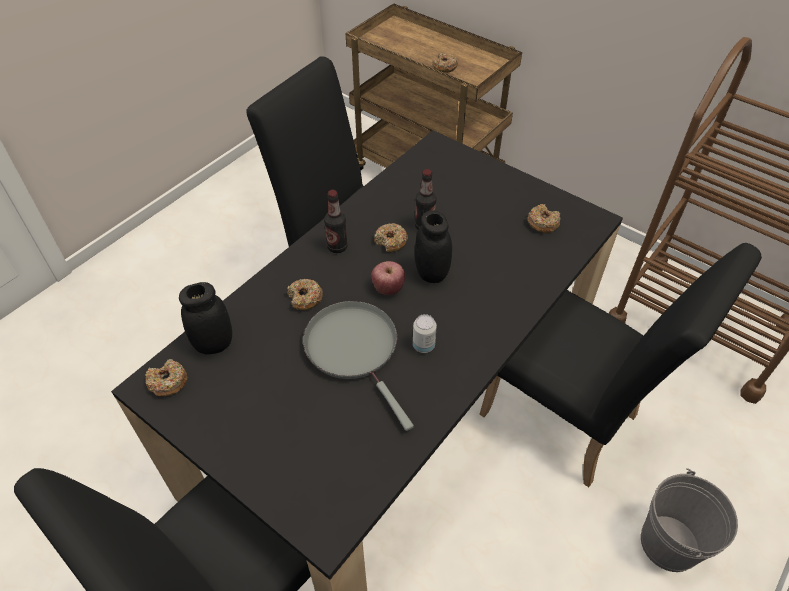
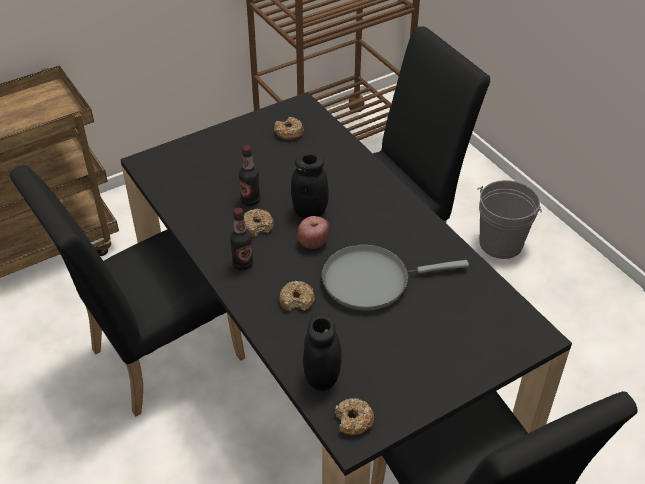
camera: 70 degrees left, 5 degrees down
can [413,314,437,353] -> none
donut [432,53,458,73] -> none

